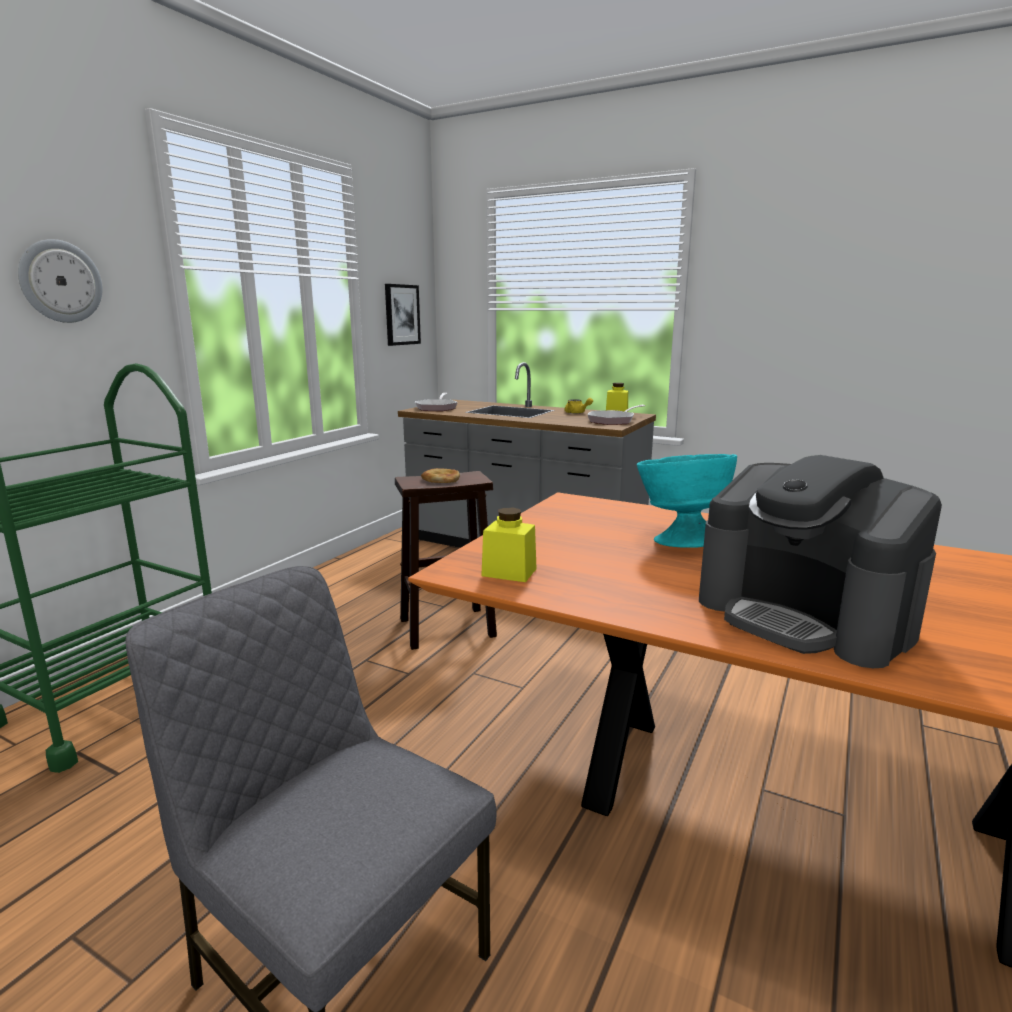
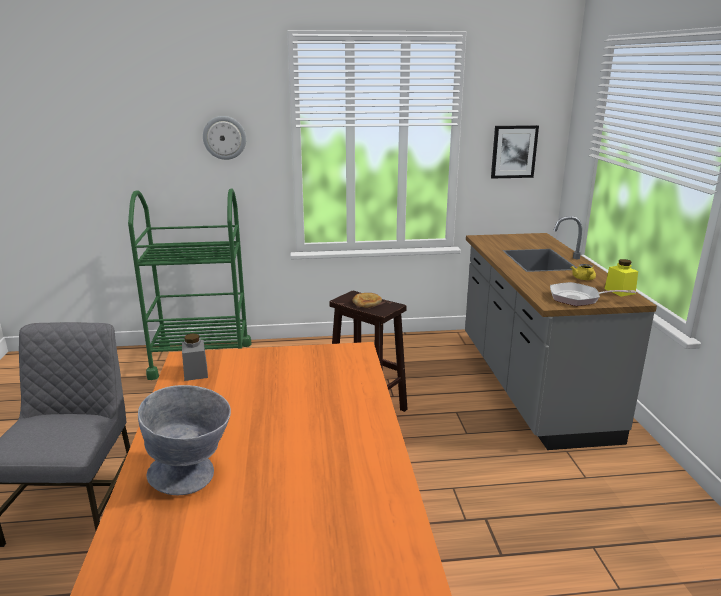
camera: 55 degrees right, 5 degrees up
frying pan [415,393,458,411] -> none
yellow jar [481,508,537,582] -> grey jar [182,334,208,381]
turquoise bowl [637,454,737,548] -> none
coffee machine [699,455,942,668] -> grey bowl [138,385,231,495]

